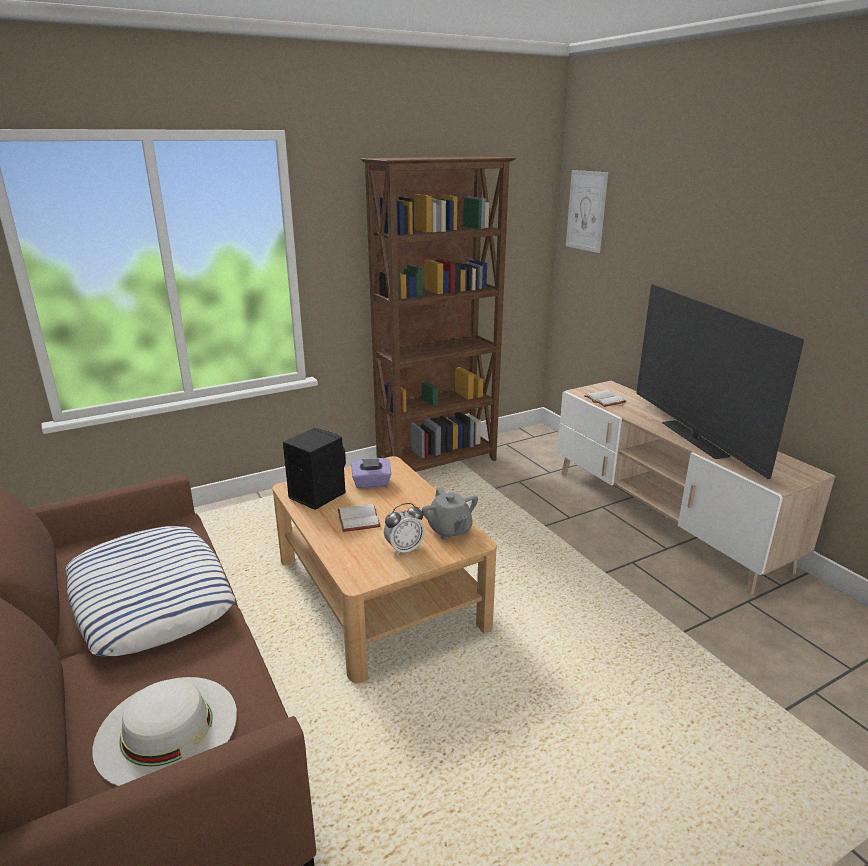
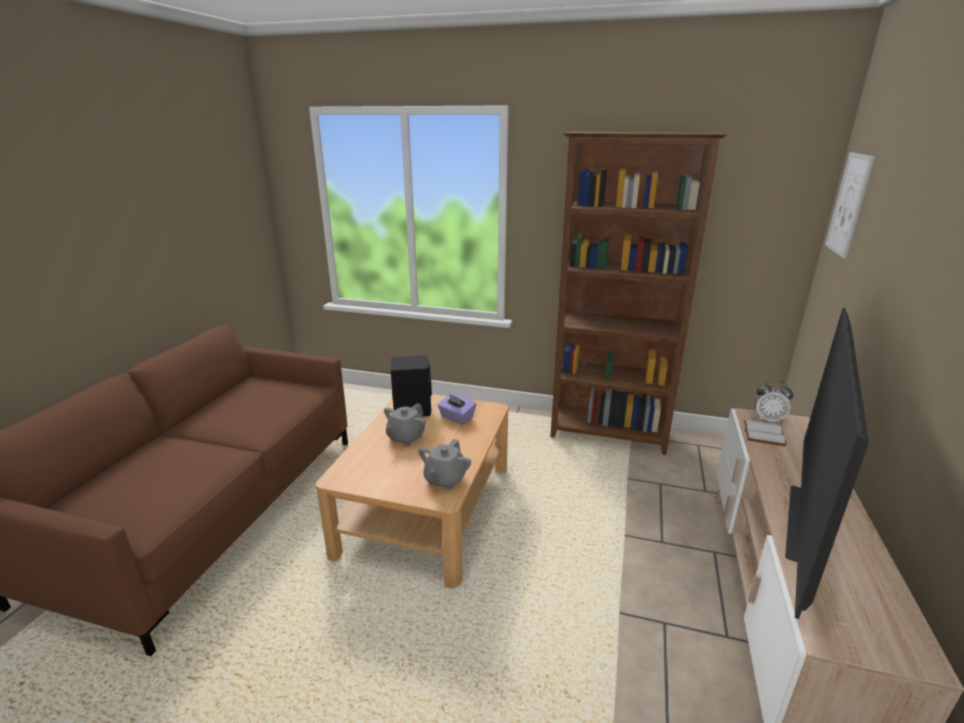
camera: 45 degrees right, 0 degrees up
pillow [65,526,235,657] -> none
white hat [92,677,237,786] -> none
white book [338,504,381,532] -> grey teapot [384,403,426,446]
alarm clock [384,503,425,556] -> alarm clock moved to [754,381,793,423]

